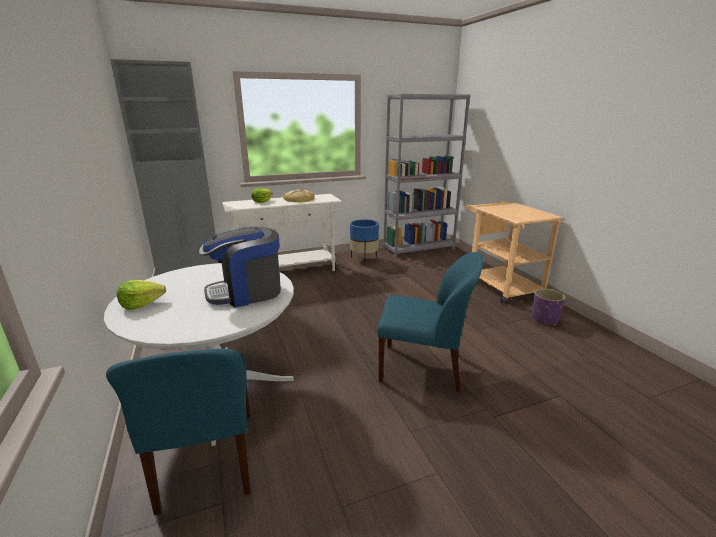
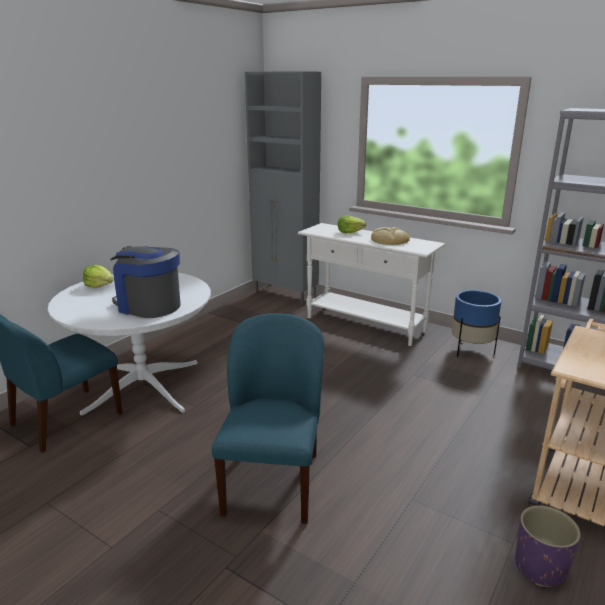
camera: 55 degrees right, 0 degrees up
blue chair [377,252,484,392] -> blue chair turned 150 degrees counterclockwise [212,313,324,524]

